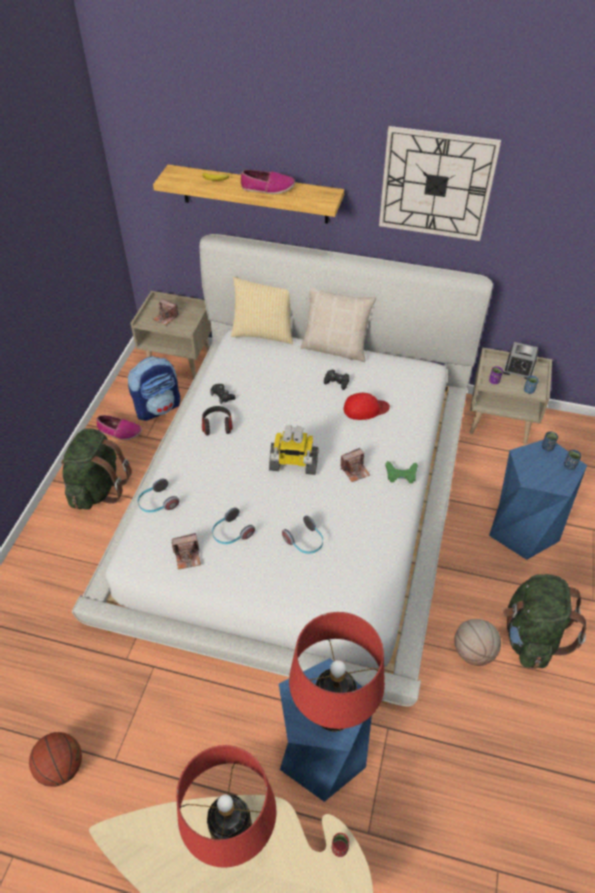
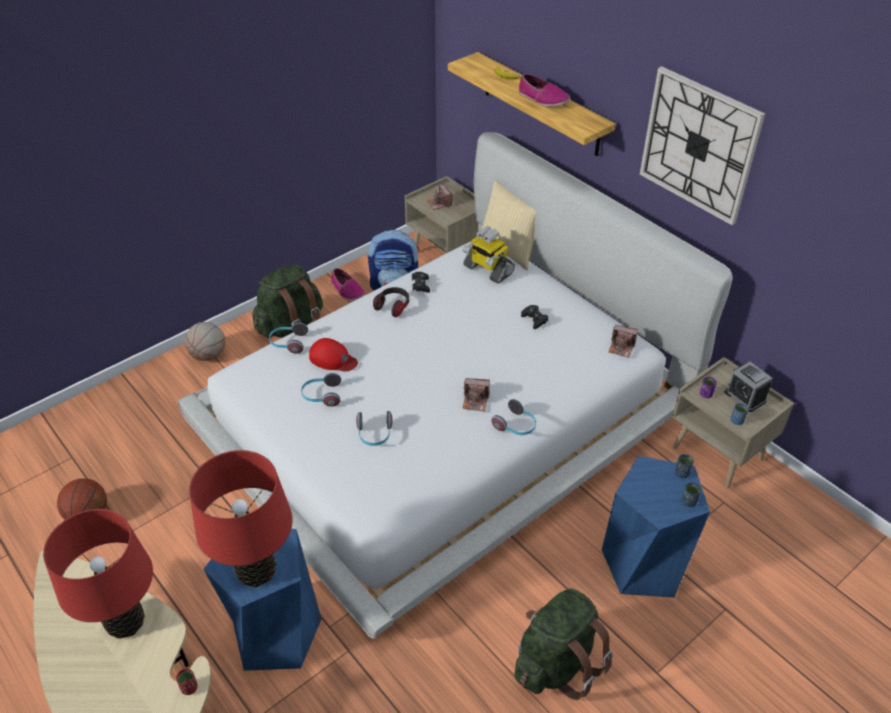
camera: 35 degrees right, 5 degrees down
camera [171,533,201,570] -> camera moved to [608,325,638,358]
toy robot [269,425,319,475] -> toy robot moved to [462,226,515,284]
beige pillow [300,288,376,362] -> none
red cap [344,393,390,420] -> red cap moved to [309,338,358,372]
green game controller [385,461,418,483] -> headphones [491,399,536,435]
basketball [454,619,501,666] -> basketball moved to [185,322,226,361]

